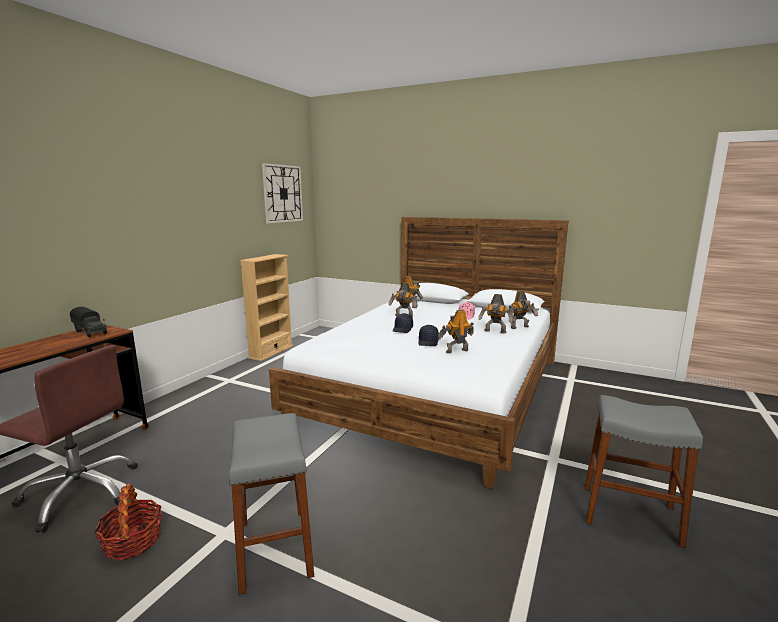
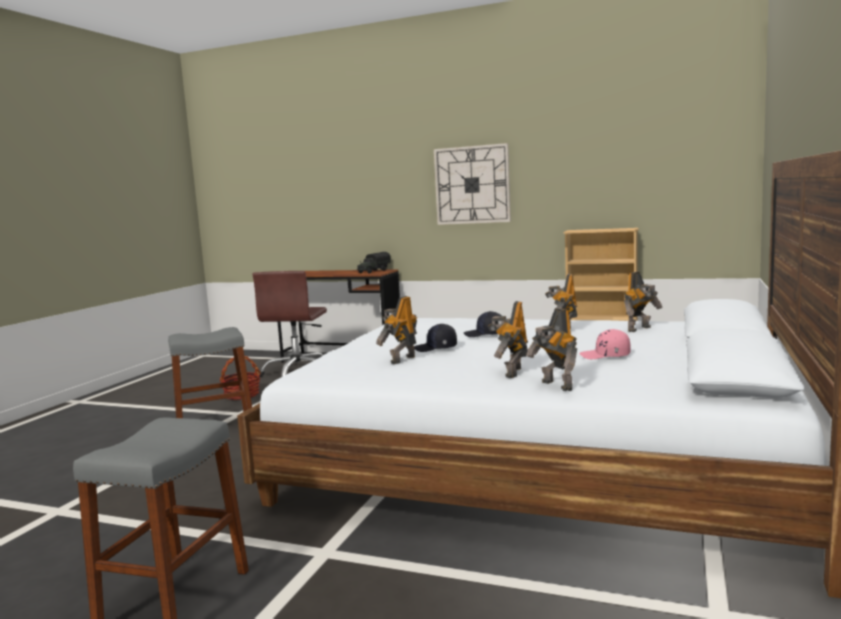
camera: 85 degrees right, 5 degrees down
wall clock [262,163,303,223] -> wall clock moved to [434,143,511,225]
toy robot [438,310,474,353] -> toy robot turned 120 degrees counterclockwise [376,296,417,364]

